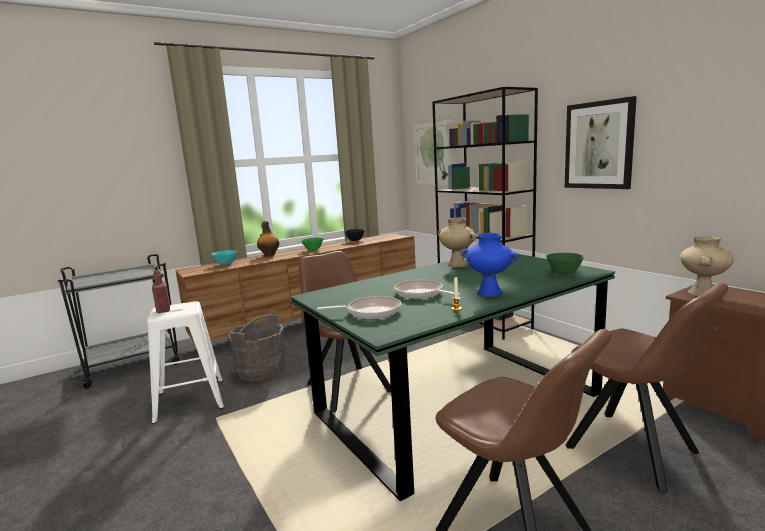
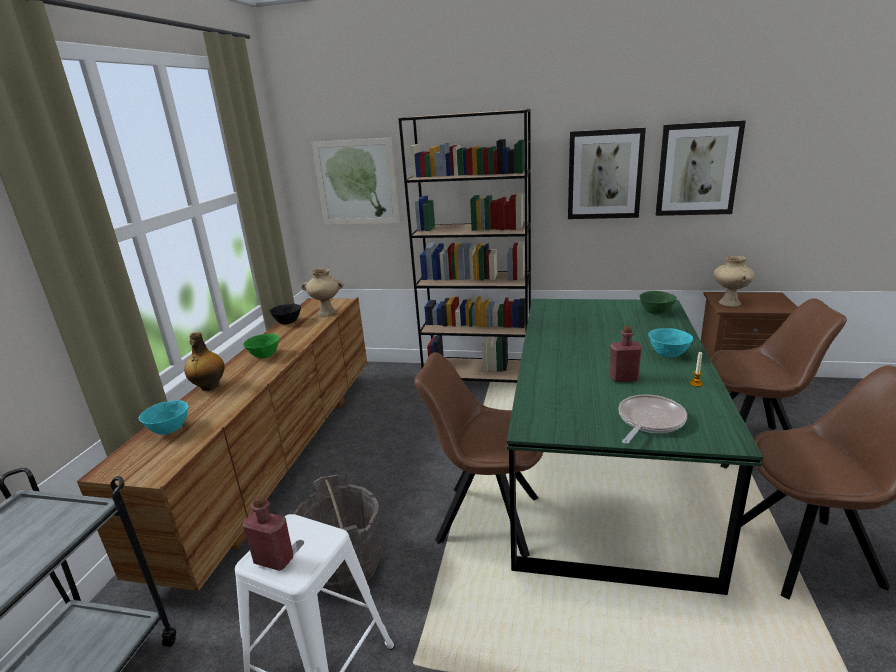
camera: 45 degrees left, 10 degrees up
frying pan [394,280,460,299] -> red bottle [610,326,642,382]
beige vase [438,217,477,268] -> beige vase moved to [301,268,343,317]
blue vase [462,233,518,297] -> turquoise bowl [648,328,693,357]
none -> picture [656,120,746,216]

